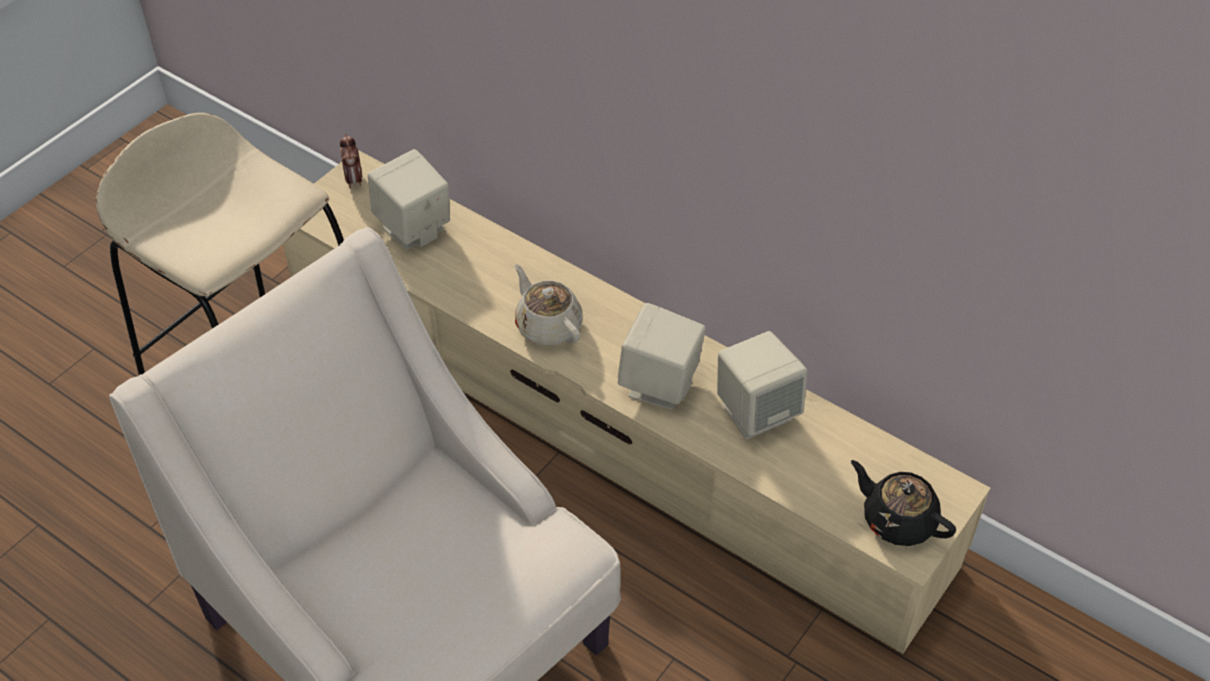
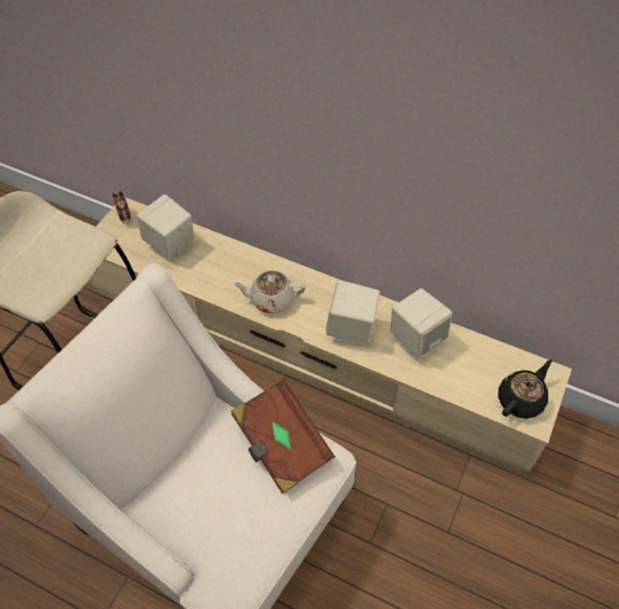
camera: 10 degrees left, 5 degrees up
beige teapot [515,264,583,345] -> beige teapot turned 45 degrees counterclockwise [232,270,306,313]
black teapot [851,460,956,546] -> black teapot turned 105 degrees clockwise [498,359,552,419]
none -> brown book [231,380,335,493]

